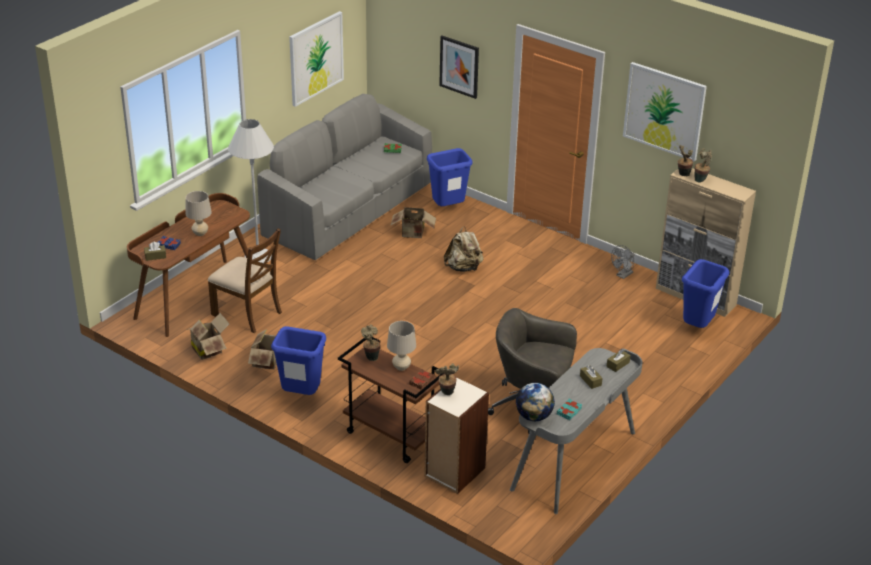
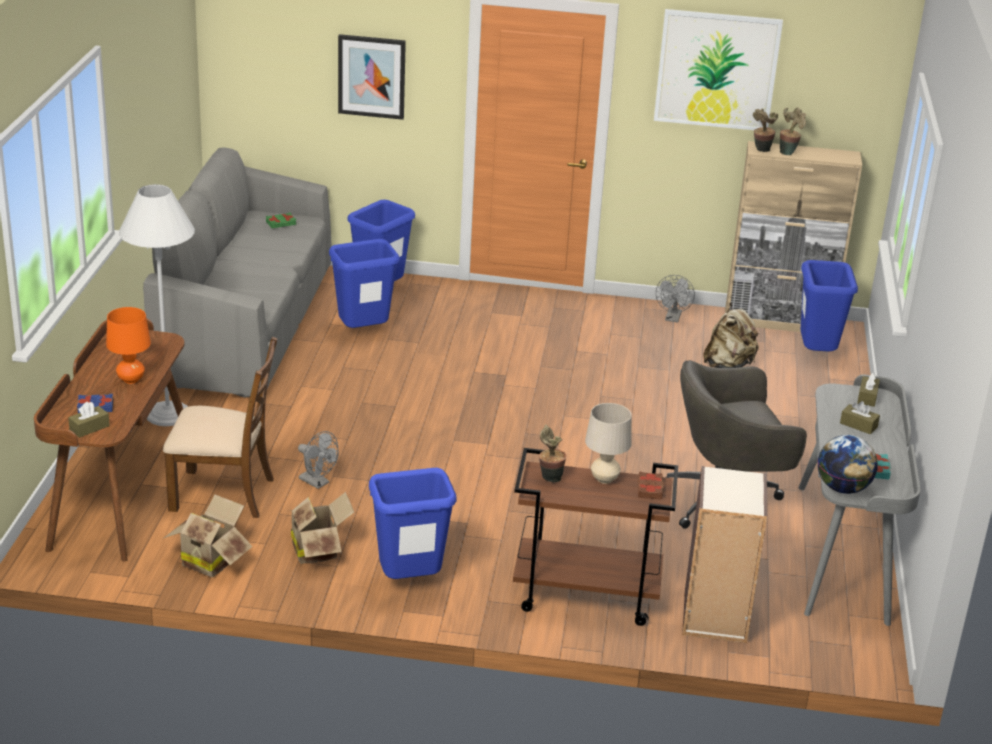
camera: 30 degrees left, 5 degrees down
beige table lamp [185,191,212,236] -> orange table lamp [106,307,151,384]
picture [289,11,344,107] -> none
cardboard box [391,207,436,238] -> blue trash can [329,239,400,328]
potted plant [435,363,459,395] -> none
beige backpack [444,227,484,272] -> beige backpack moved to [703,303,759,368]
none -> grey fan [298,431,339,489]

